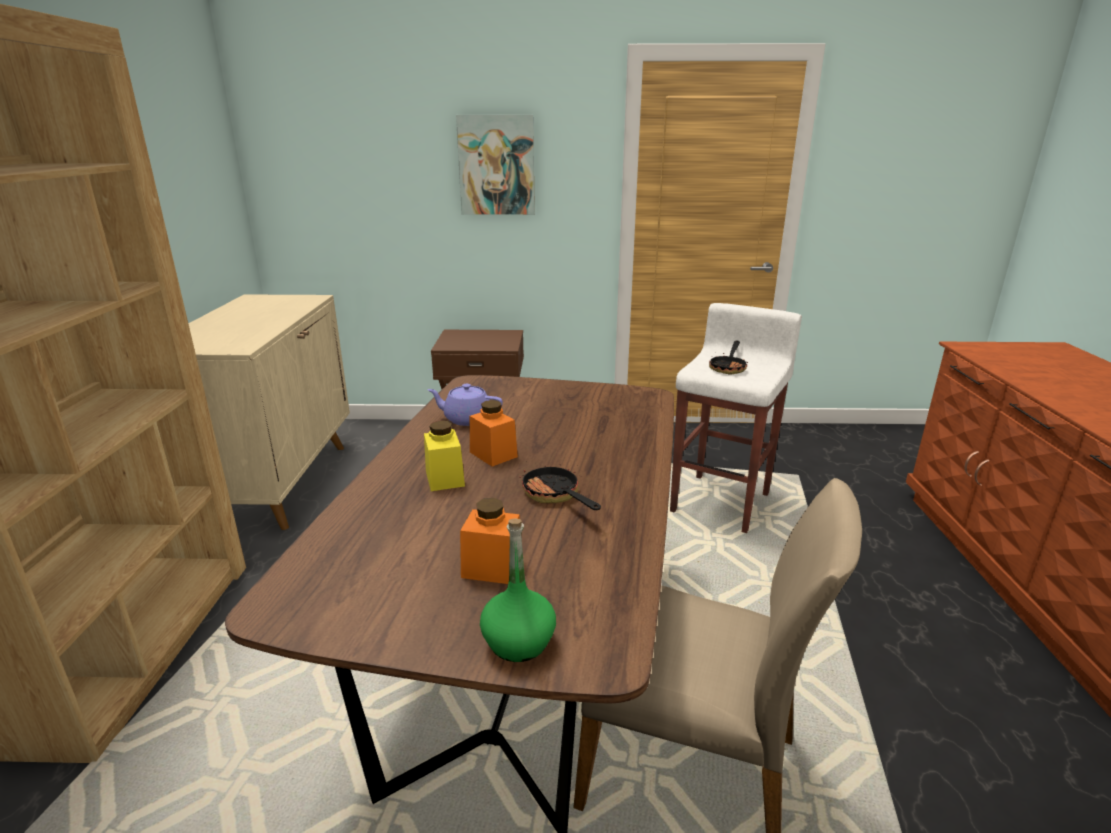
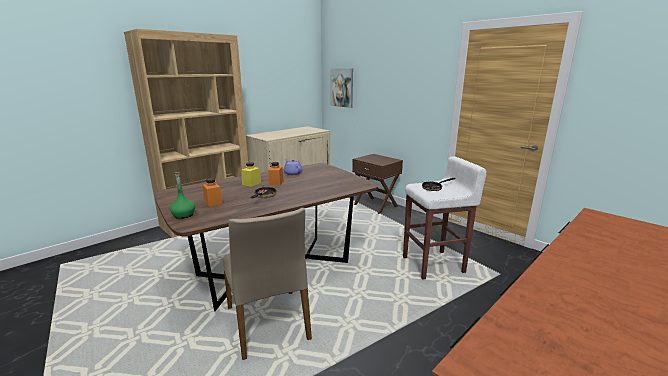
camera: 45 degrees right, 5 degrees down
picture [456,115,535,215] -> picture moved to [330,68,353,108]

